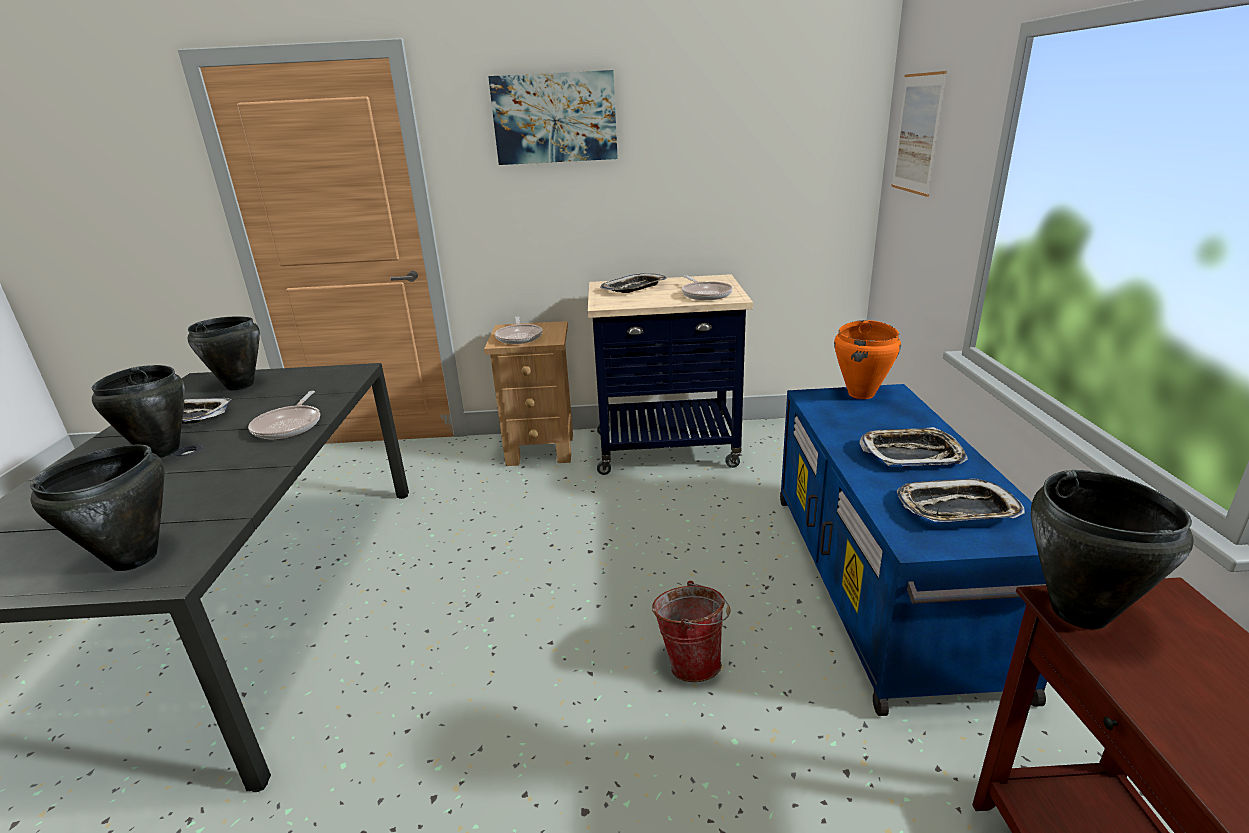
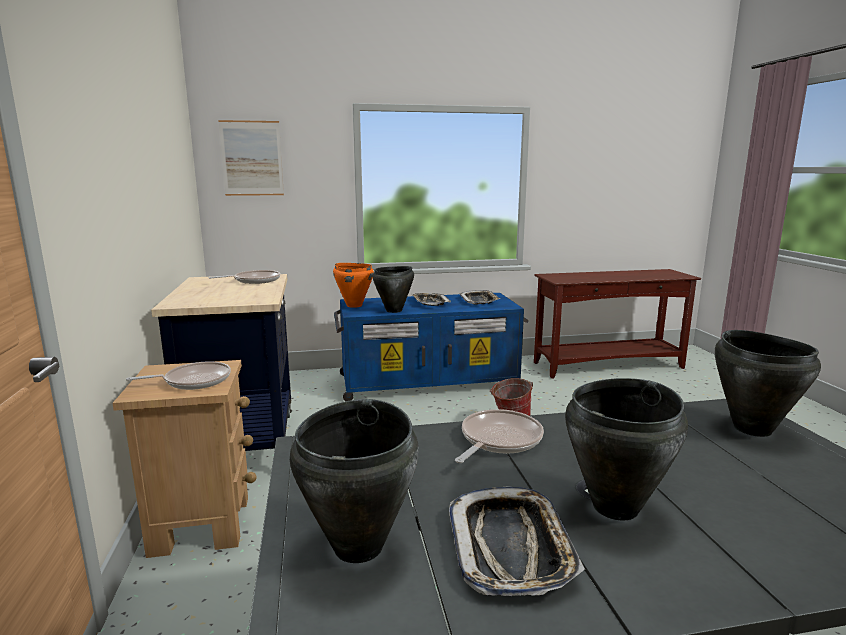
camera: 100 degrees left, 10 degrees down
frying pan [248,391,320,439] -> frying pan turned 45 degrees counterclockwise [455,409,544,463]
picture [488,70,618,165] -> none
tray [600,273,667,293] -> none
black cooking pot [1031,470,1194,629] -> black cooking pot moved to [372,266,414,313]

